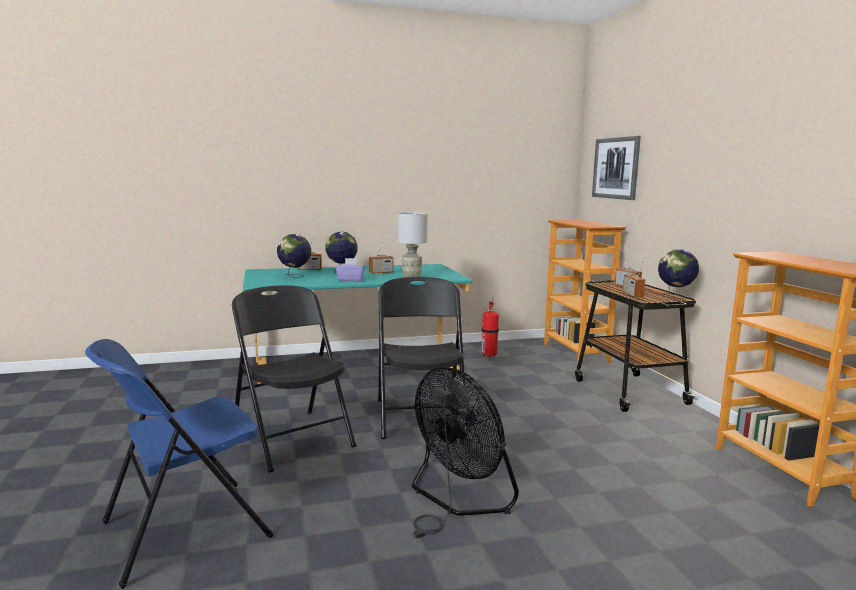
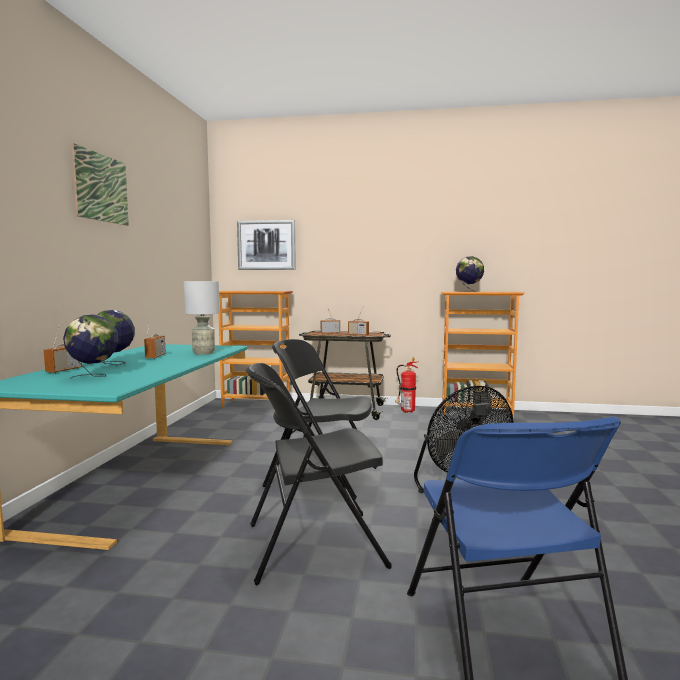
camera: 65 degrees left, 5 degrees down
purple tissue box [335,258,365,281] -> none
fire extinguisher [482,297,499,358] -> fire extinguisher moved to [395,357,418,413]
globe [658,249,699,299] -> globe moved to [456,256,484,292]
none -> picture [72,143,129,226]

